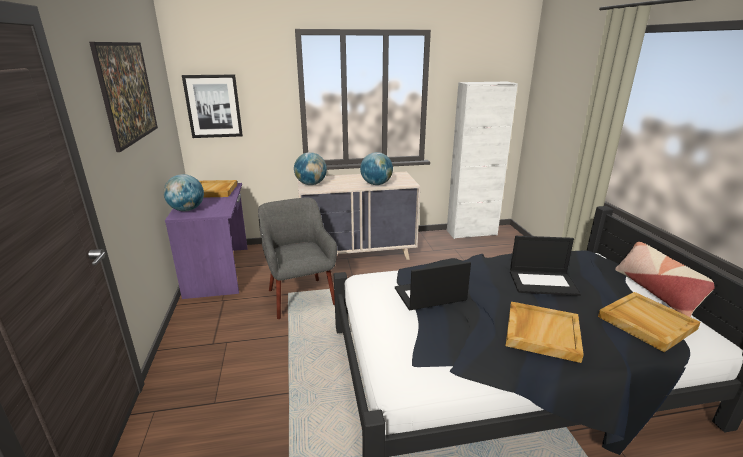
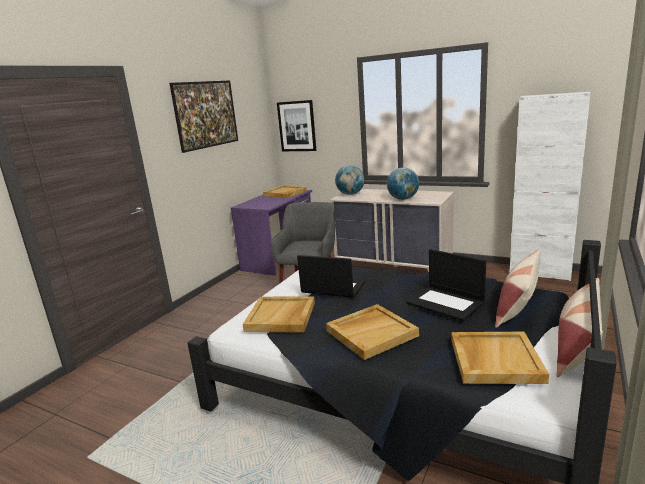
camera: 40 degrees right, 5 degrees down
globe [163,174,204,211] -> none
none -> beige tray [243,296,315,332]
none -> pillow [495,249,541,328]

